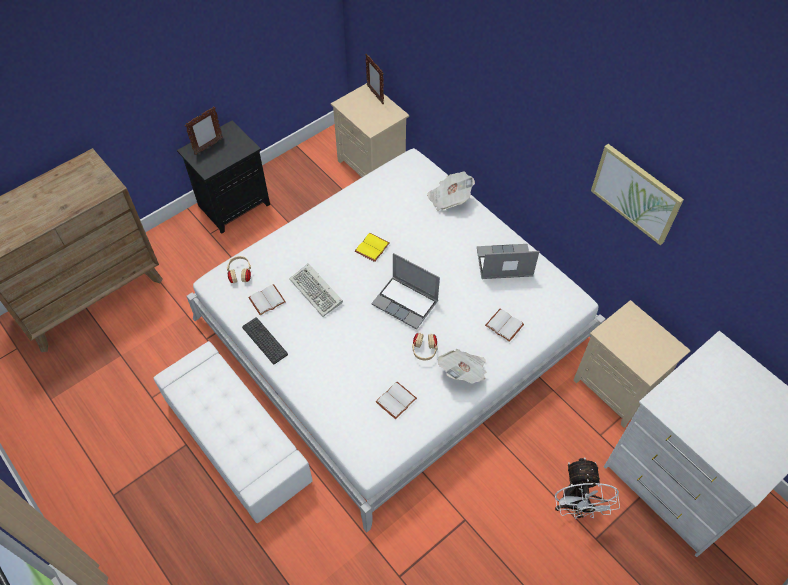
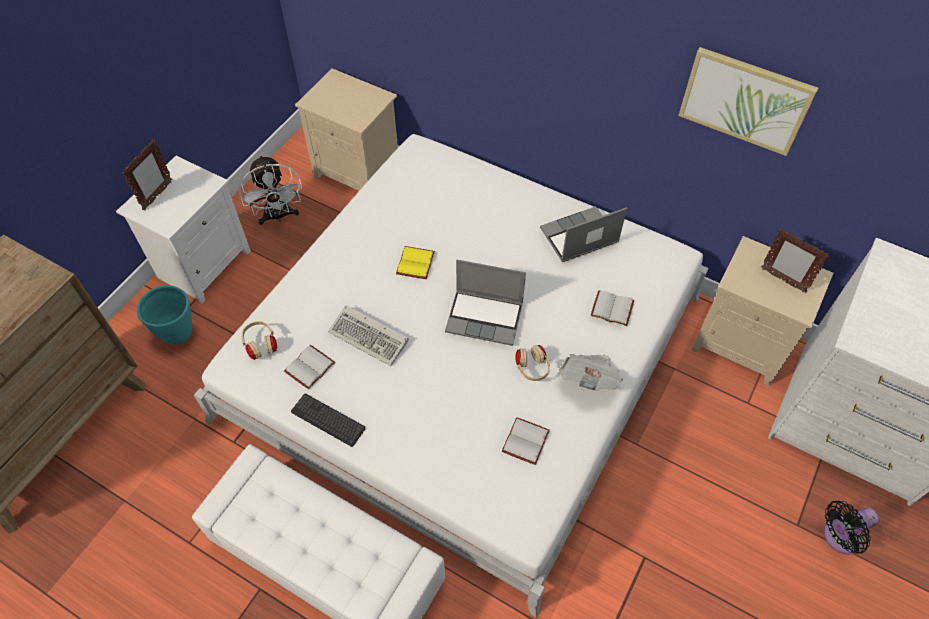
camera: 20 degrees left, 0 degrees up
black nightstand [177,120,270,234] -> white nightstand [116,156,251,304]
picture frame [365,54,384,104] -> picture frame moved to [761,229,830,293]
newspaper [427,171,475,211] -> none
white fan [555,457,620,519] -> white fan moved to [239,155,302,225]
none -> turquoise planter [137,285,192,345]
none -> black fan [824,501,879,554]

